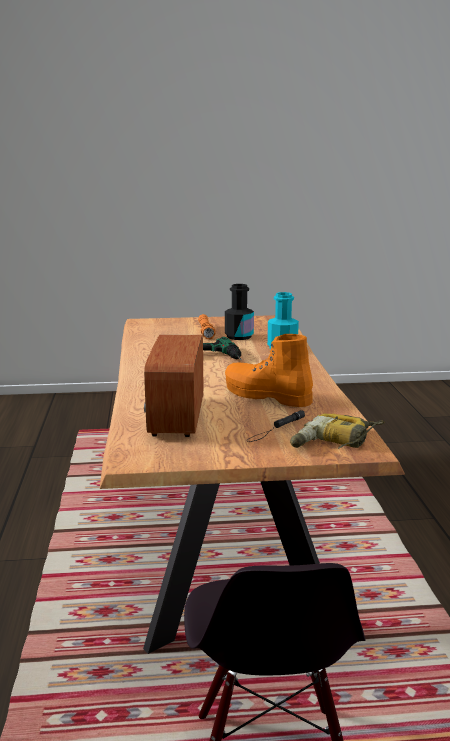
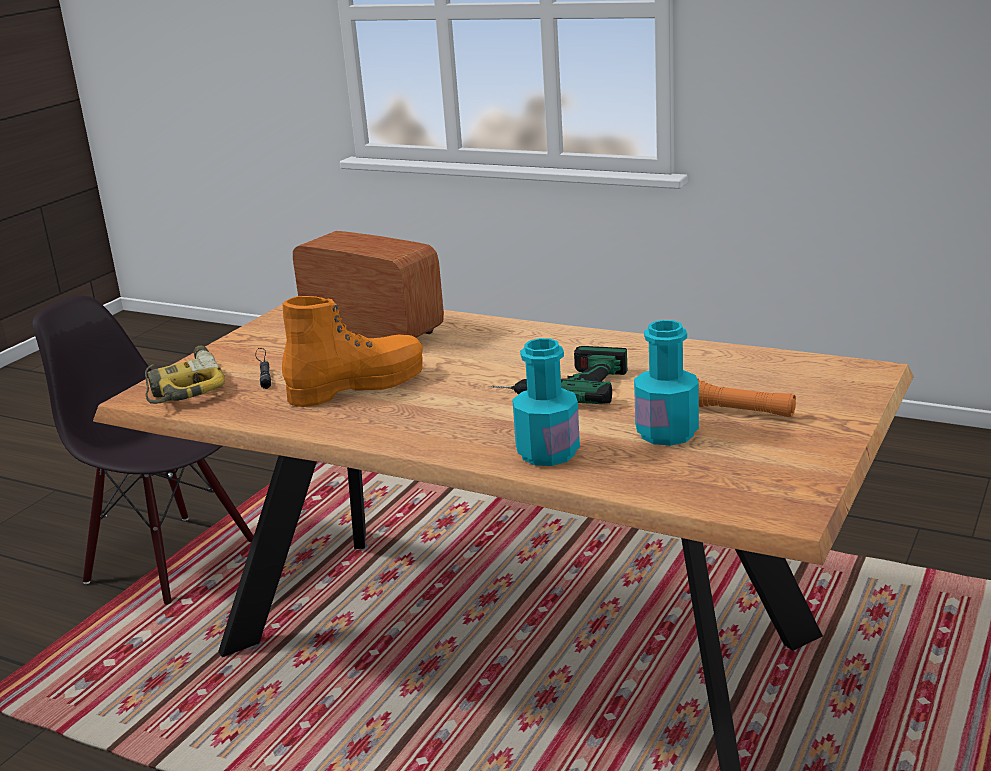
camera: 125 degrees right, 5 degrees up
black bottle [225,284,254,340] -> turquoise bottle [634,320,699,446]

